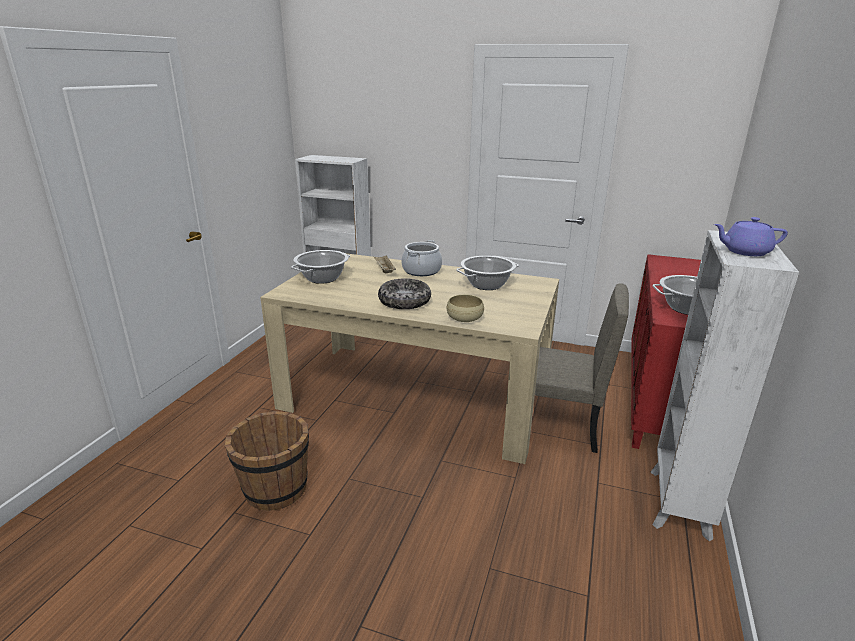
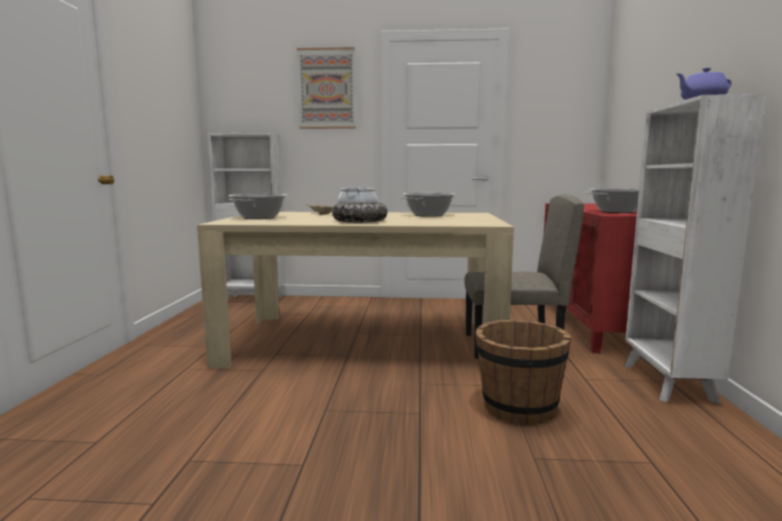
camera: 15 degrees left, 15 degrees down
brown bucket [225,411,309,511] -> brown bucket moved to [475,320,571,425]
beige bowl [447,295,484,322] -> none
none -> picture [297,47,356,129]

